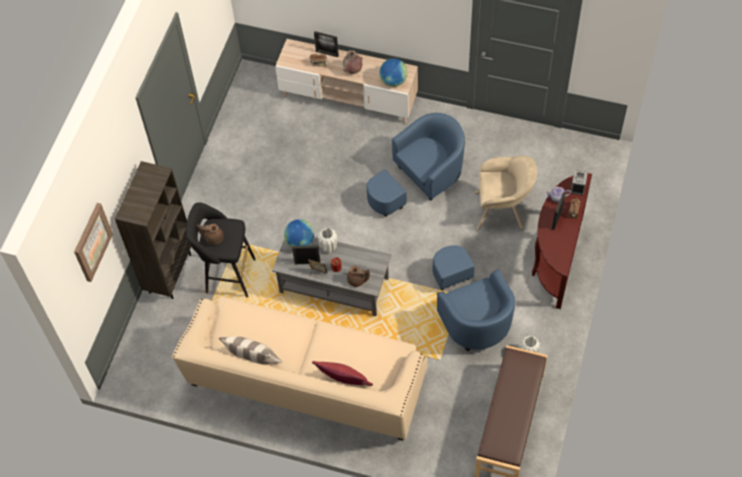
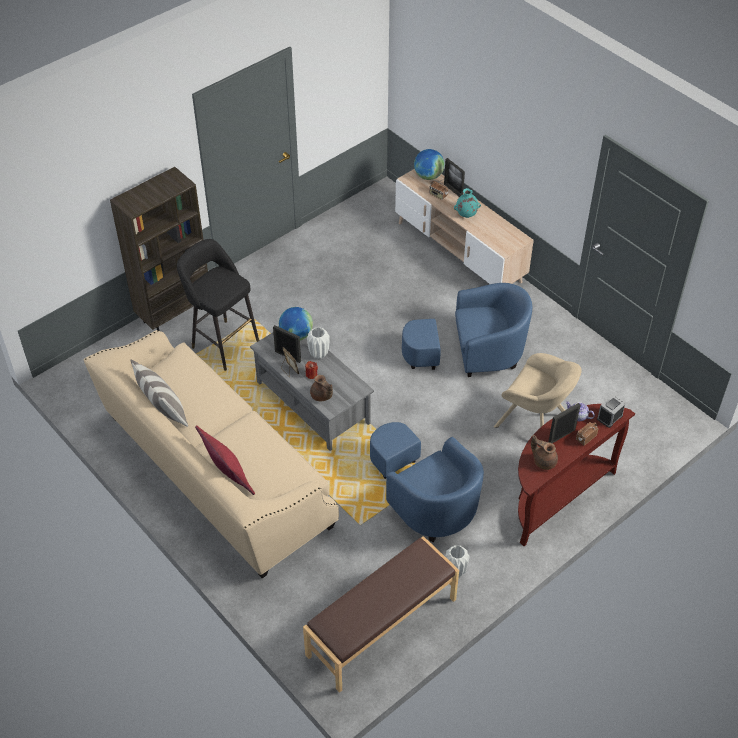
camera: 30 degrees right, 10 degrees down
picture [74,203,113,282] -> none
brown teapot [197,224,224,245] -> brown teapot moved to [531,434,558,470]
brown vase [343,51,363,74] -> turquoise vase [454,188,481,218]
globe [380,58,408,87] -> globe moved to [414,149,445,180]
blue armchair [433,246,515,352] -> blue armchair turned 45 degrees counterclockwise [370,422,484,542]

